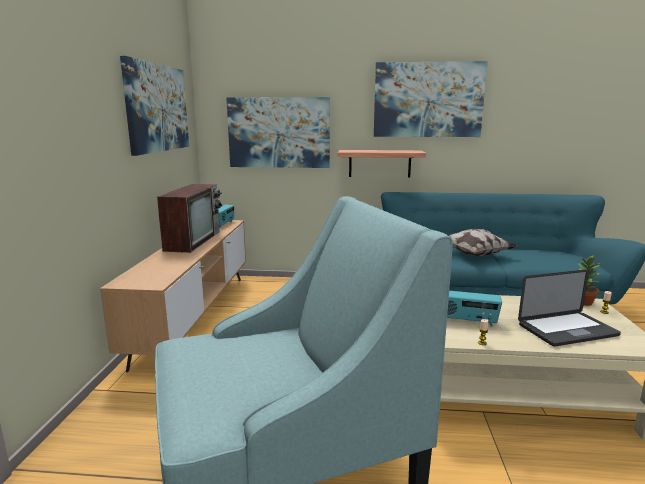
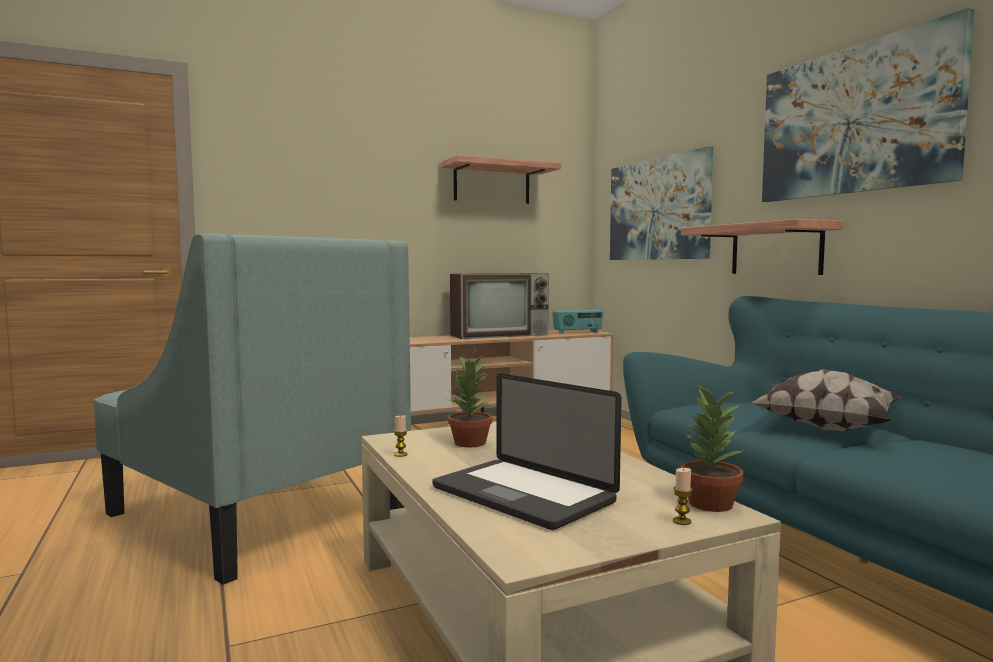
camera: 60 degrees right, 10 degrees down
picture [120,56,189,156] -> shelf [440,155,561,204]
radio [447,291,502,326] -> potted plant [446,355,492,447]

